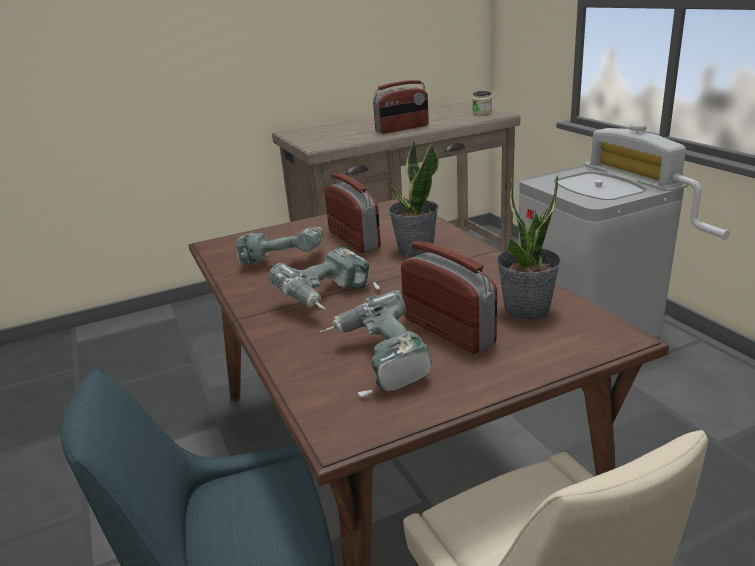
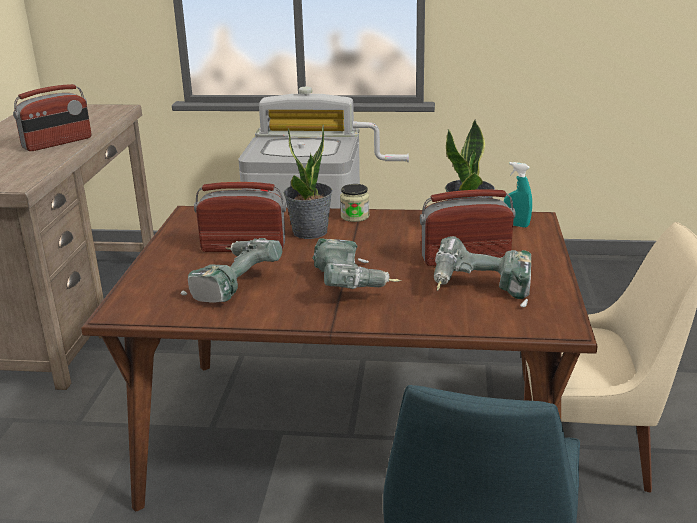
camera: 60 degrees left, 0 degrees up
radio [373,80,429,134] -> radio turned 45 degrees clockwise [13,84,91,151]
jar [472,91,492,115] -> jar moved to [340,184,370,222]
none -> turquoise spray bottle [504,162,532,227]

